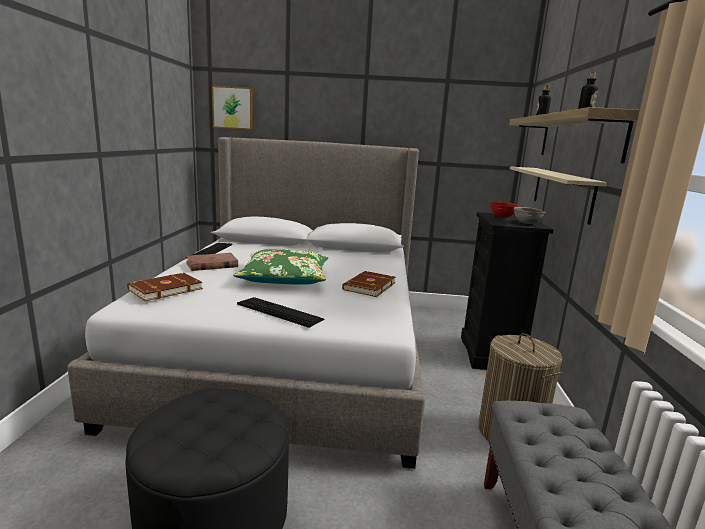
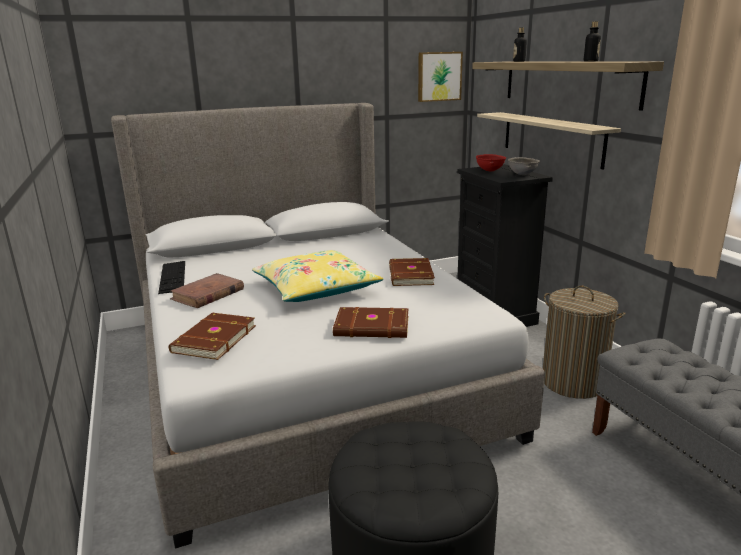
camera: 25 degrees left, 5 degrees up
picture [212,85,253,130] -> picture moved to [418,52,463,102]
green pillow [233,249,328,285] -> yellow pillow [252,250,383,302]
keyboard [237,297,324,328] -> brown book [333,307,408,338]

